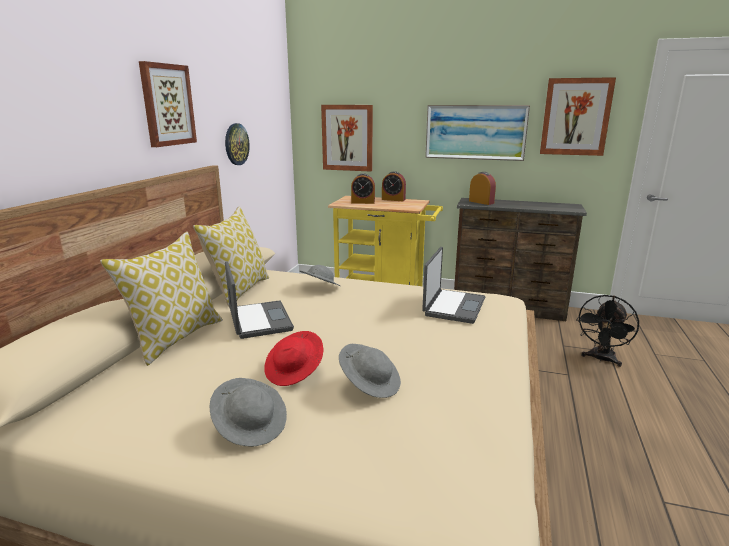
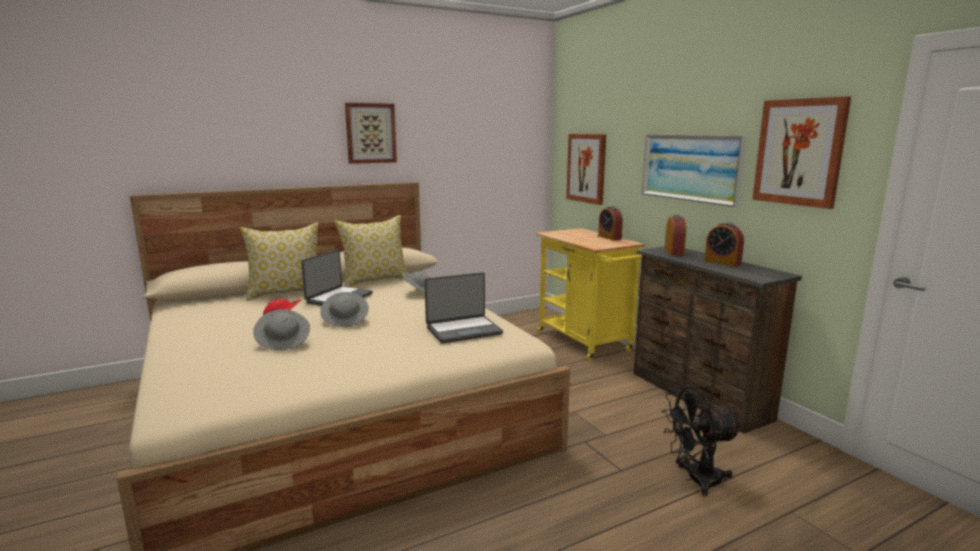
camera: 45 degrees right, 5 degrees down
grey hat [210,378,287,447] -> grey hat moved to [321,292,369,327]
wall clock [225,123,250,165] -> none
alarm clock [351,173,375,204] -> alarm clock moved to [704,222,744,267]

